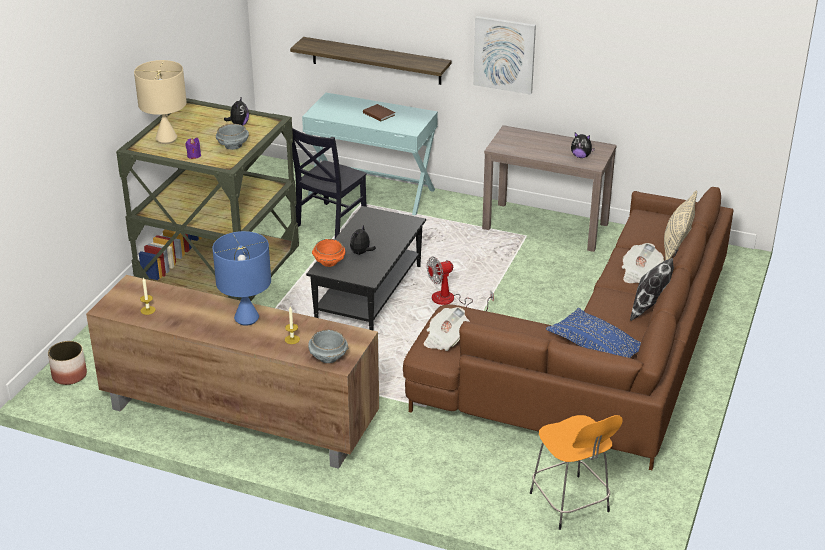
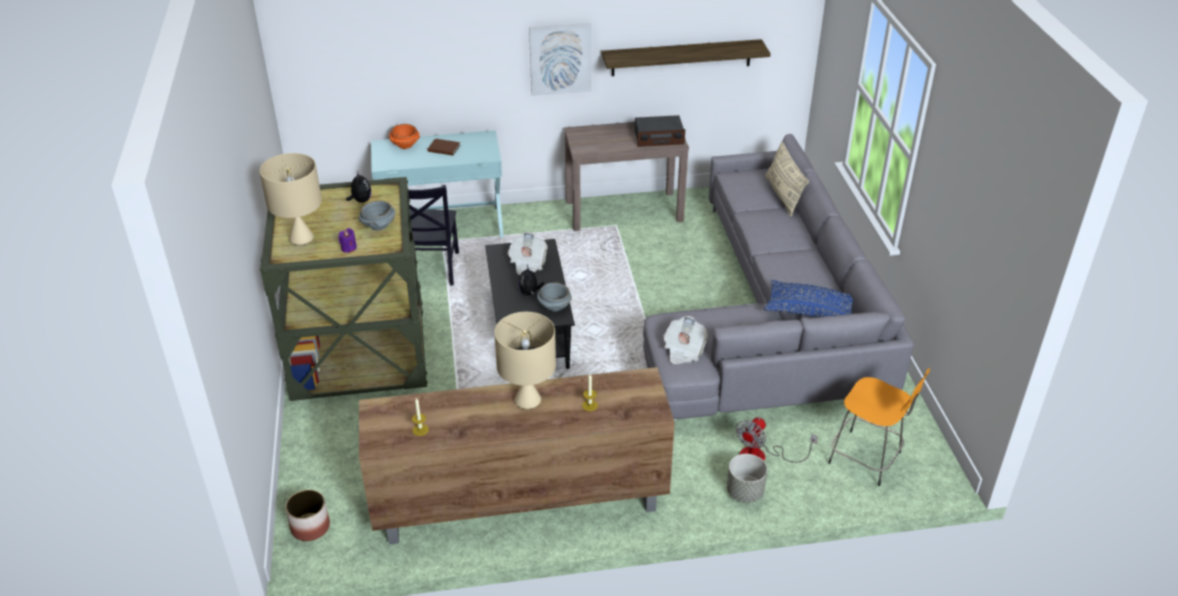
camera: 30 degrees left, 5 degrees up
blue table lamp [212,231,271,326] -> beige table lamp [494,312,556,409]
shelf [290,37,452,85] -> shelf moved to [601,39,771,76]
grey bowl [308,330,348,363] -> grey bowl moved to [537,282,572,312]
orange bowl [312,239,345,267] -> orange bowl moved to [389,124,420,149]
brown sofa [403,187,734,470] -> grey sofa [643,134,914,419]
fan [427,256,494,311] -> fan moved to [736,417,818,463]
plush toy [571,133,595,158] -> radio [635,115,685,147]
newspaper [622,243,664,283] -> newspaper moved to [508,232,548,275]
pillow [630,249,679,321] -> none
none -> grey planter [727,454,767,503]

